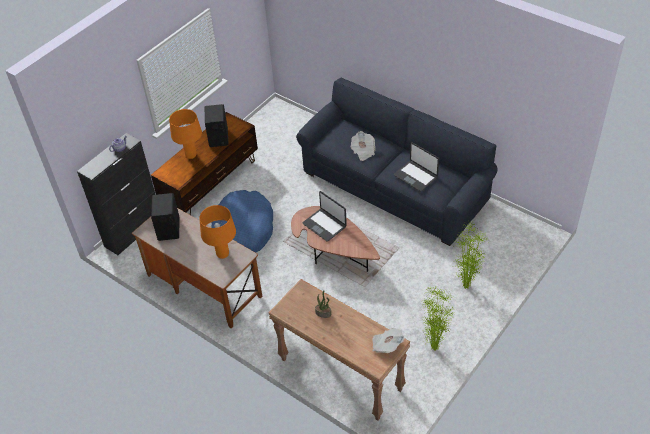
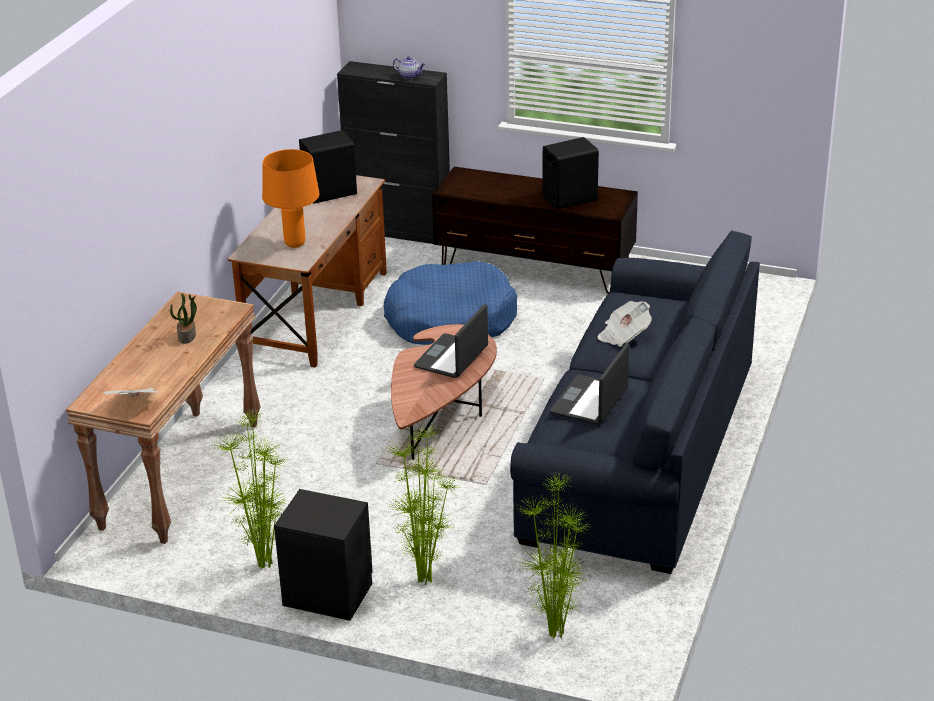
camera: 70 degrees right, 15 degrees down
orange table lamp [169,109,202,159] -> none
none -> black nightstand [274,489,373,621]
none -> potted plant [515,472,590,638]

